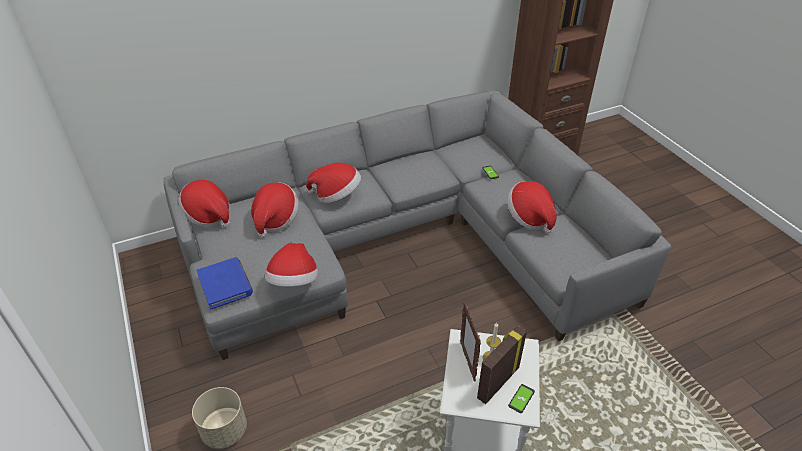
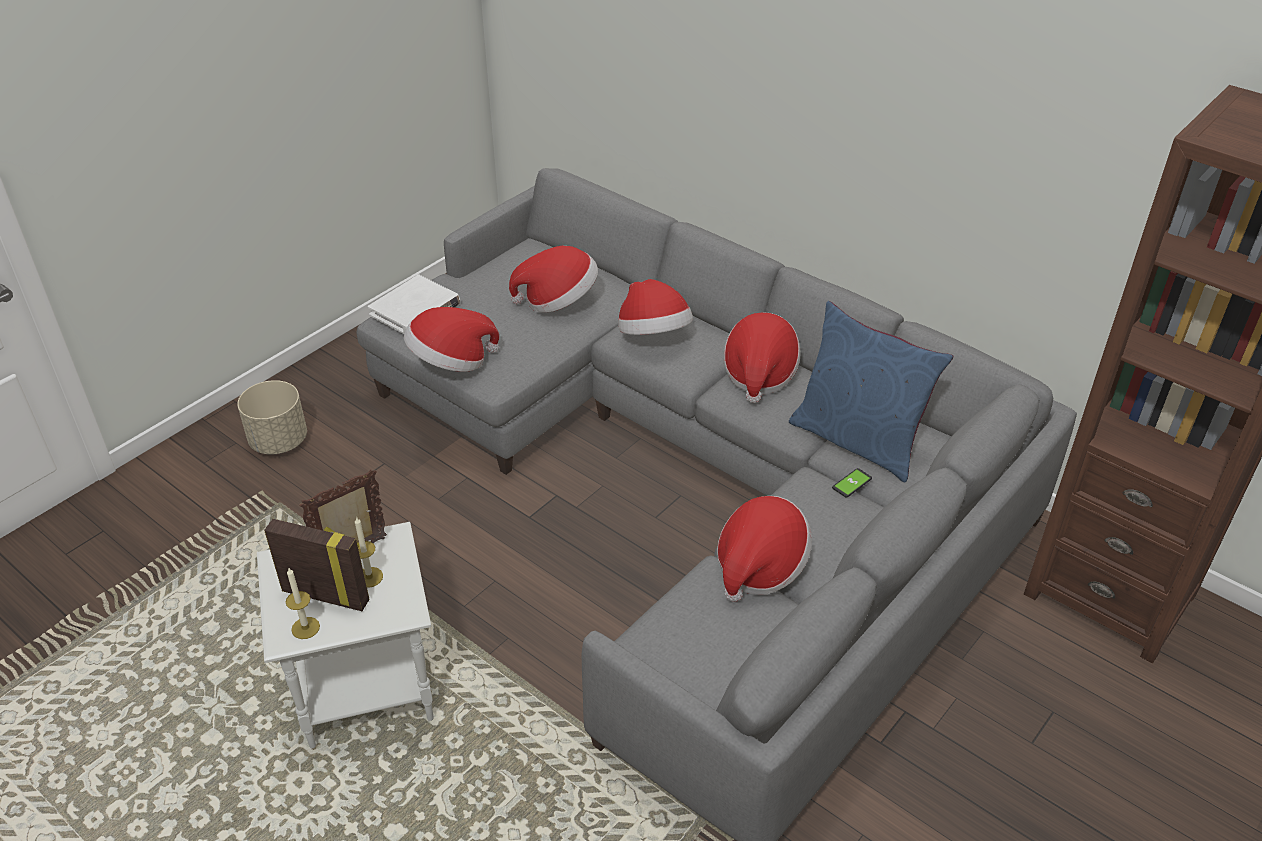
camera: 65 degrees right, 0 degrees up
hat [179,180,230,227] -> hat moved to [723,312,801,403]
blue book [196,257,253,310] -> white book [368,275,460,334]
phone [508,384,535,413] -> candle [286,568,320,639]
none -> blue pillow [789,301,953,482]

